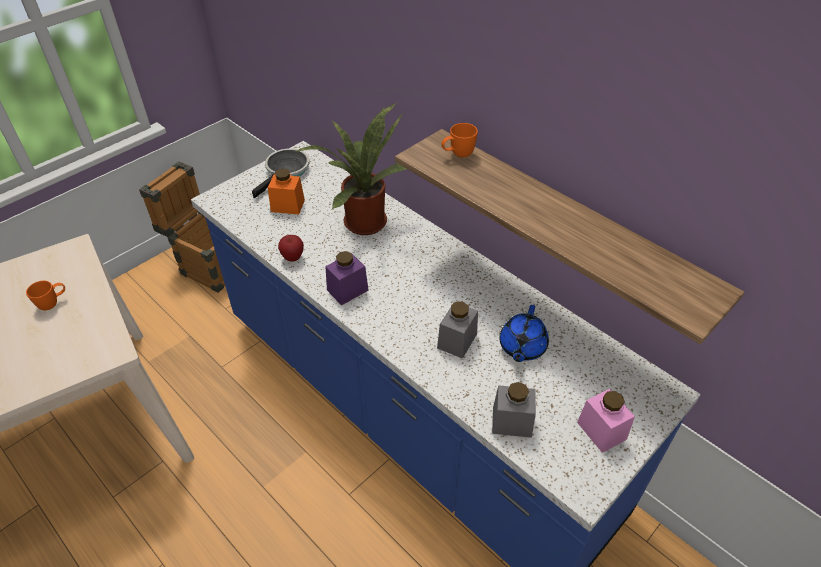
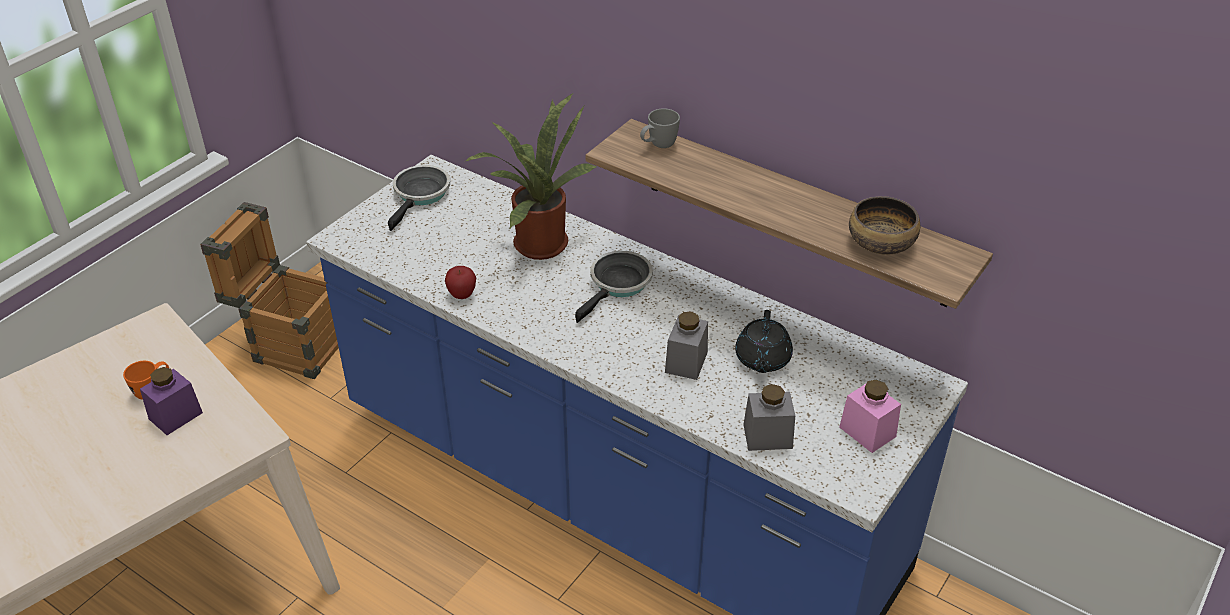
camera: 10 degrees left, 5 degrees down
orange jar [268,168,305,215] -> none
purple jar [325,251,368,305] -> purple jar moved to [140,367,203,435]
orange mug [441,123,478,157] -> grey mug [640,108,680,148]
blue teapot [499,305,549,362] -> black teapot [735,310,793,373]
none -> frying pan [575,251,653,323]
none -> bowl [849,196,920,255]

